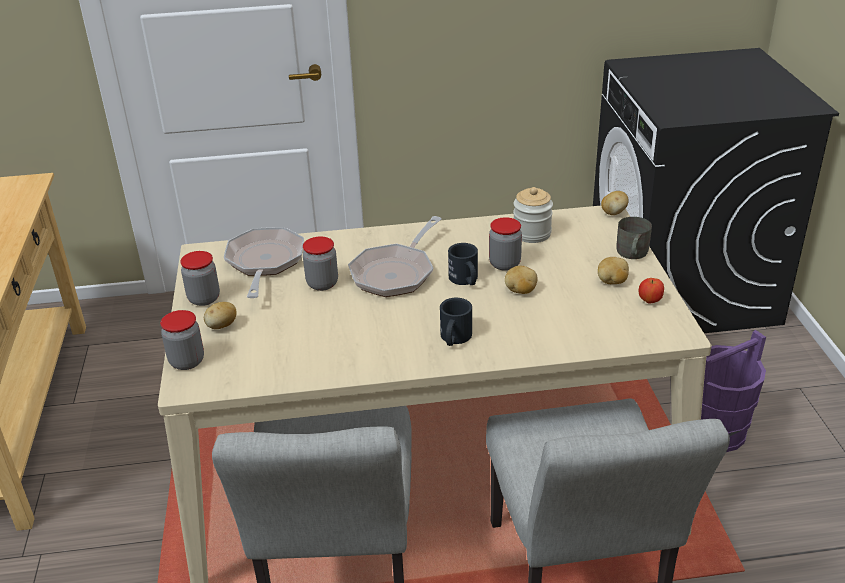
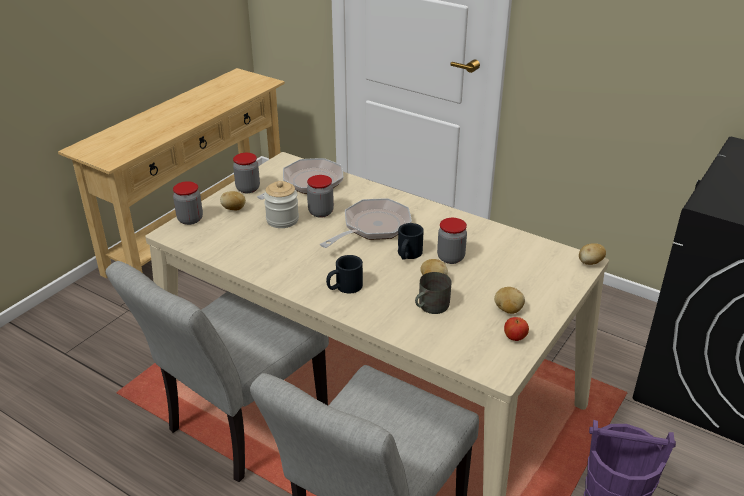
camera: 40 degrees right, 0 degrees up
frying pan [348,216,442,297] -> frying pan turned 150 degrees clockwise [320,198,412,248]
jar [513,187,553,243] -> jar moved to [264,181,299,228]
grey mug [617,217,652,259] -> grey mug moved to [415,272,452,314]

